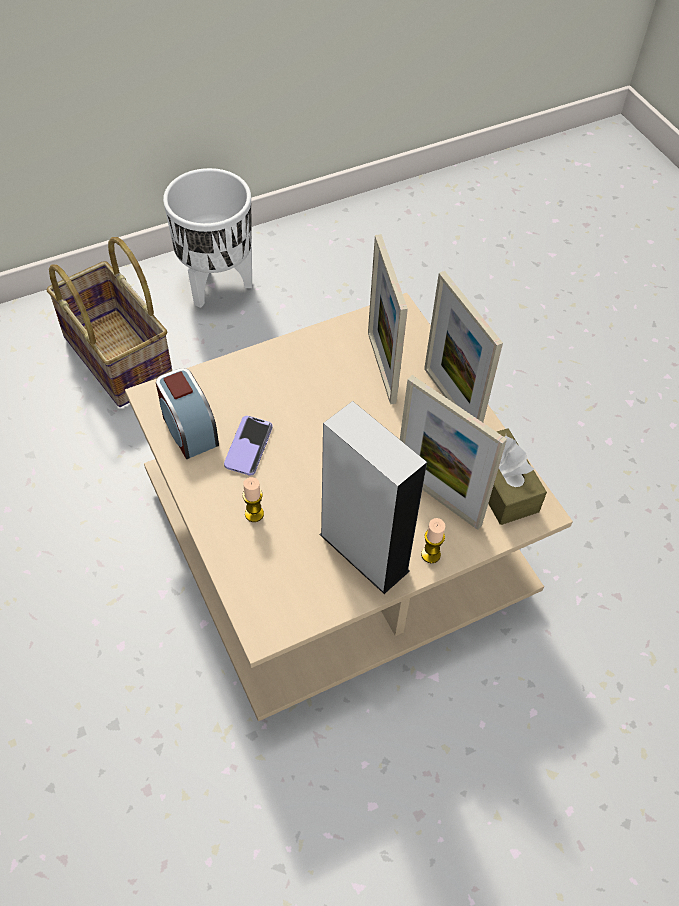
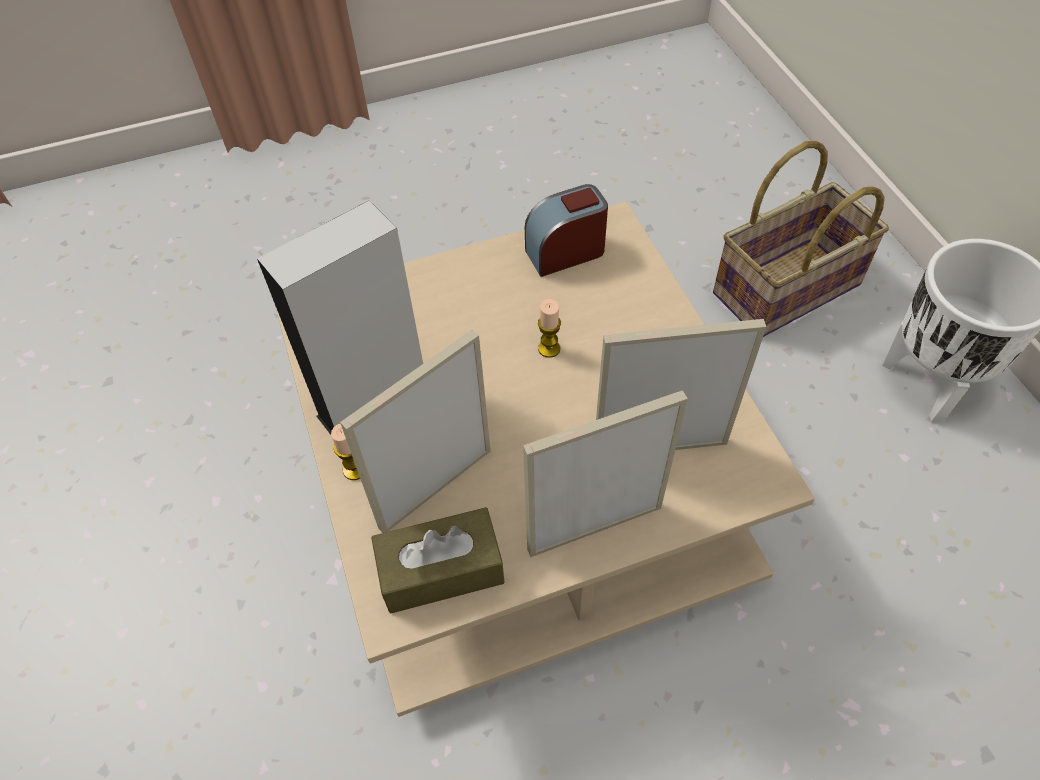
camera: 100 degrees right, 0 degrees up
phone [224,416,273,476] -> none
candle [243,477,264,522] -> candle moved to [538,299,561,358]

